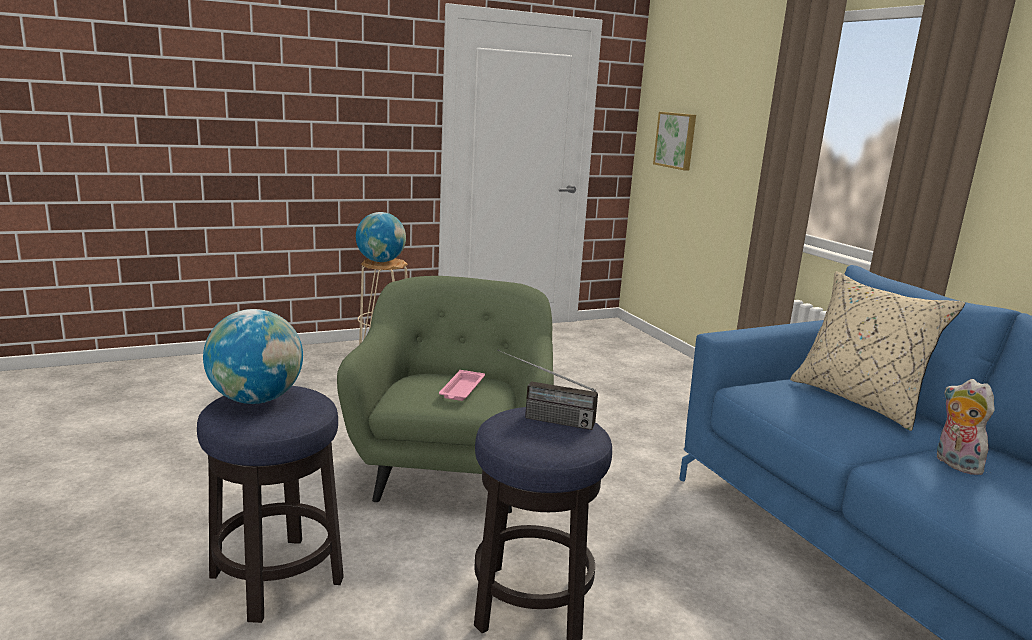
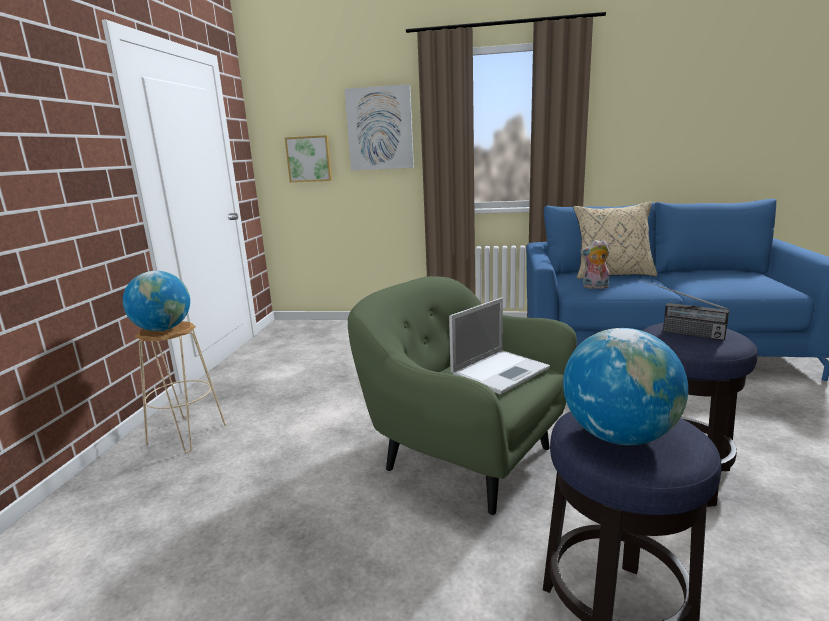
camera: 55 degrees left, 0 degrees up
pink tray [439,370,485,401] -> laptop [449,298,550,394]
radio [497,350,598,430] -> radio turned 75 degrees clockwise [639,279,729,340]
plush toy [937,379,995,475] -> plush toy moved to [580,240,609,289]
none -> picture [345,84,414,170]

